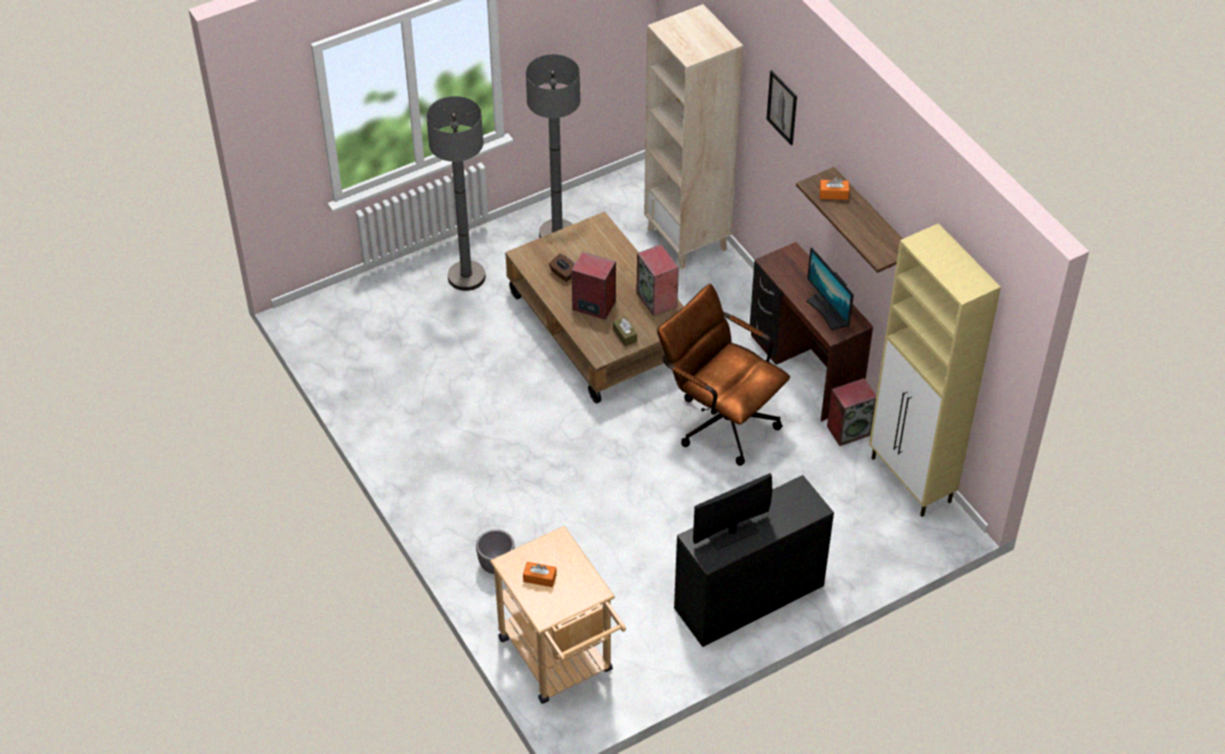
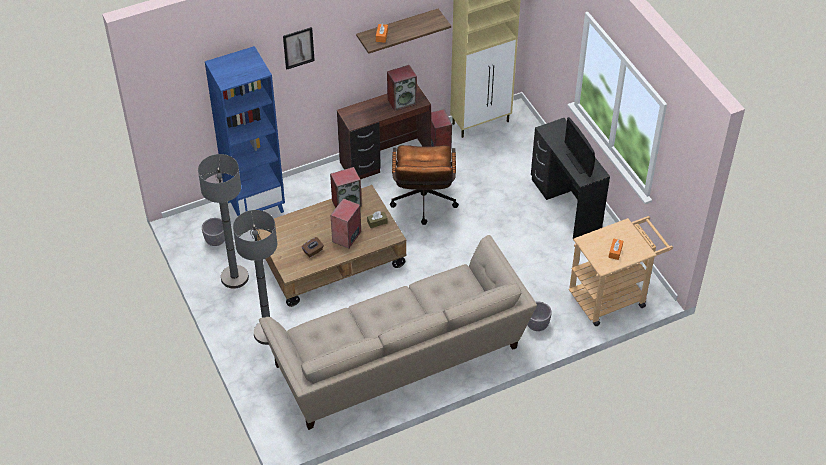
camera: 85 degrees left, 0 degrees up
beige bookcase [644,4,743,269] -> blue bookcase [205,46,285,216]
brown office chair [657,284,790,466] -> brown office chair turned 45 degrees counterclockwise [390,145,459,225]
monitor [806,247,854,330] -> speaker [387,65,417,111]
none -> grey planter [202,218,225,246]
none -> beige sofa [259,235,537,430]

